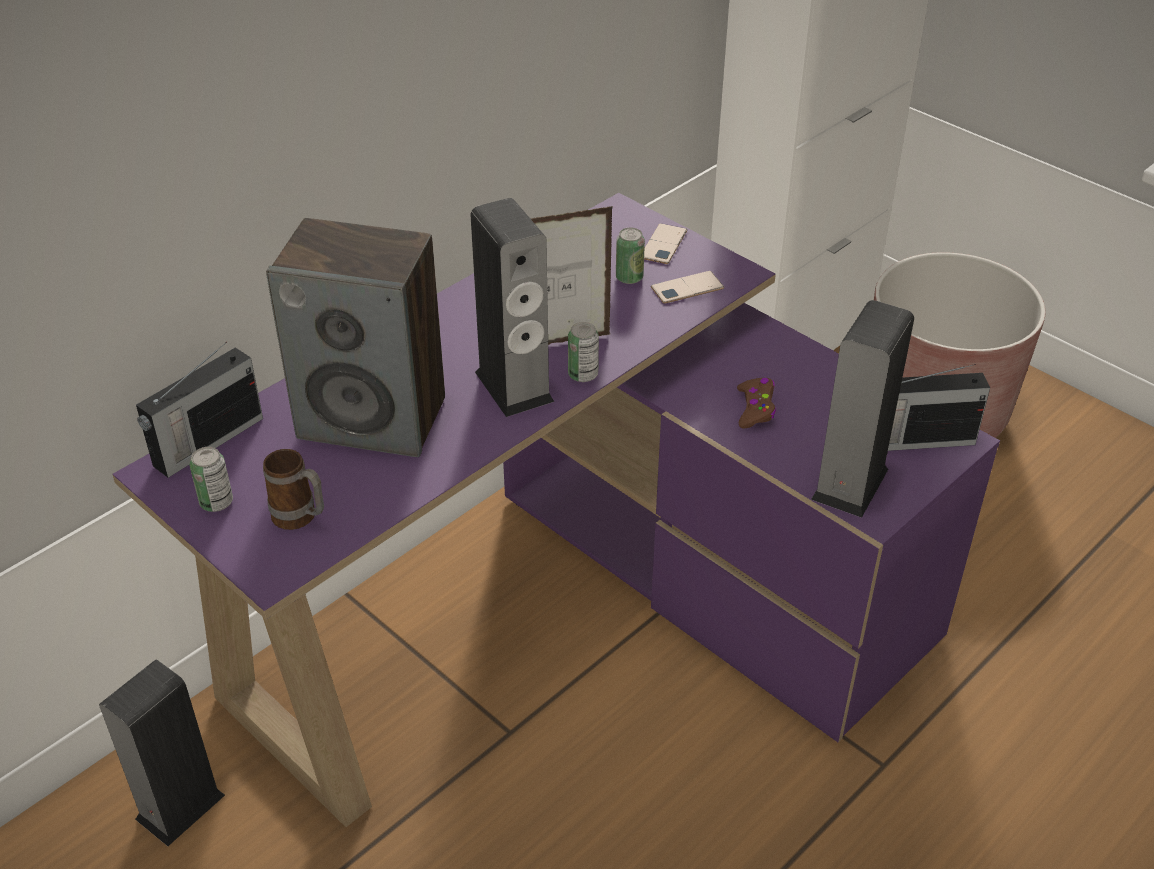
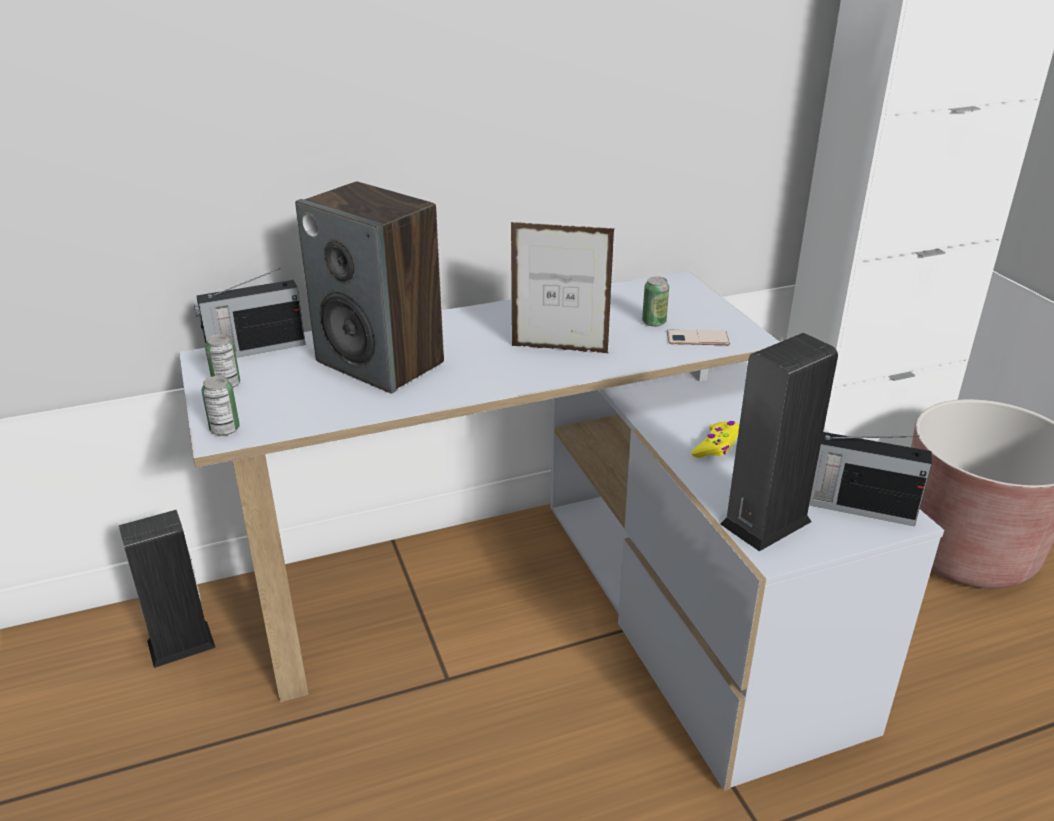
camera: 25 degrees right, 10 degrees down
purple desk [112,193,1000,827] -> white desk [179,271,944,791]
mug [263,449,324,530] -> none
speaker [470,198,554,417] -> none
can [568,322,599,382] -> can moved to [201,376,240,436]
phone [644,223,687,264] -> none
brown game controller [737,378,776,428] -> yellow game controller [692,421,739,458]

